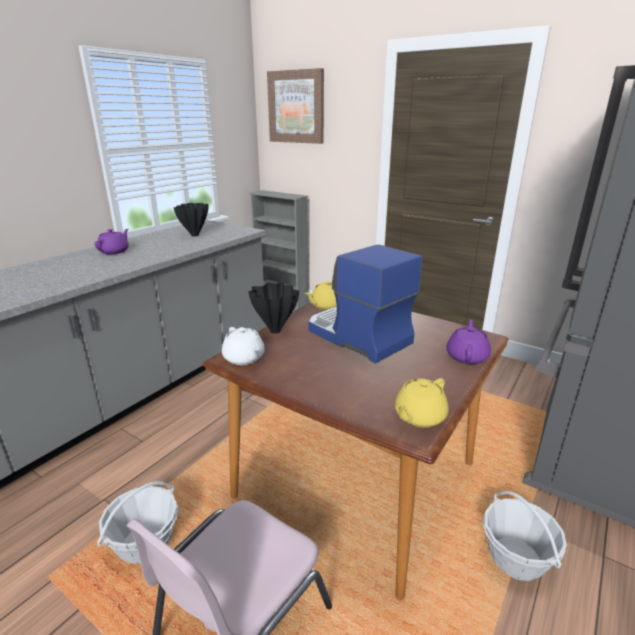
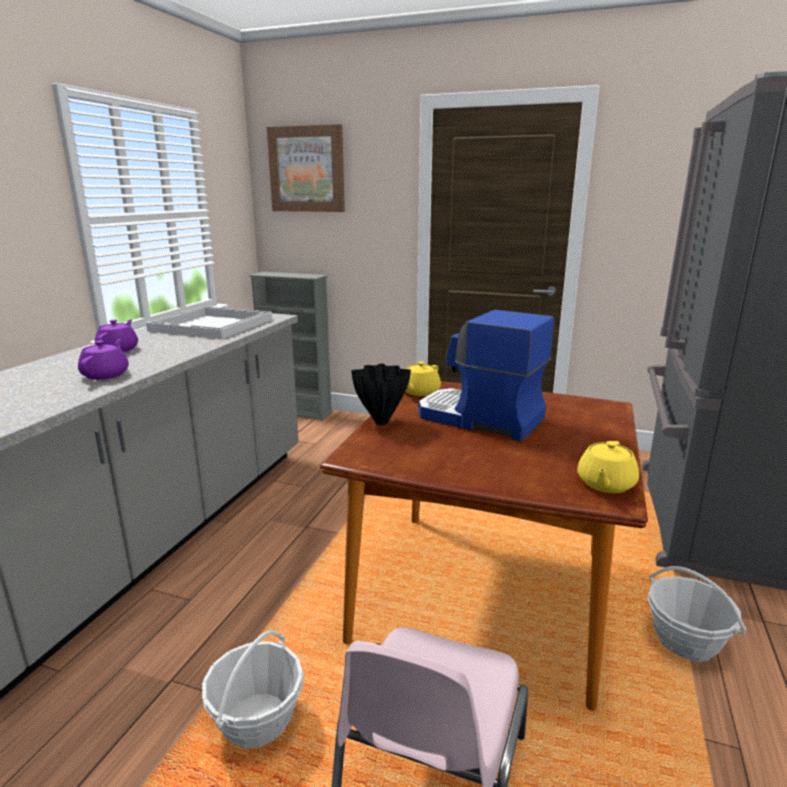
camera: 15 degrees left, 5 degrees down
black vase [174,203,209,236] -> white tray [146,306,272,339]
white teapot [222,327,265,365] -> none
purple teapot [446,319,491,364] -> purple teapot moved to [78,339,129,380]

